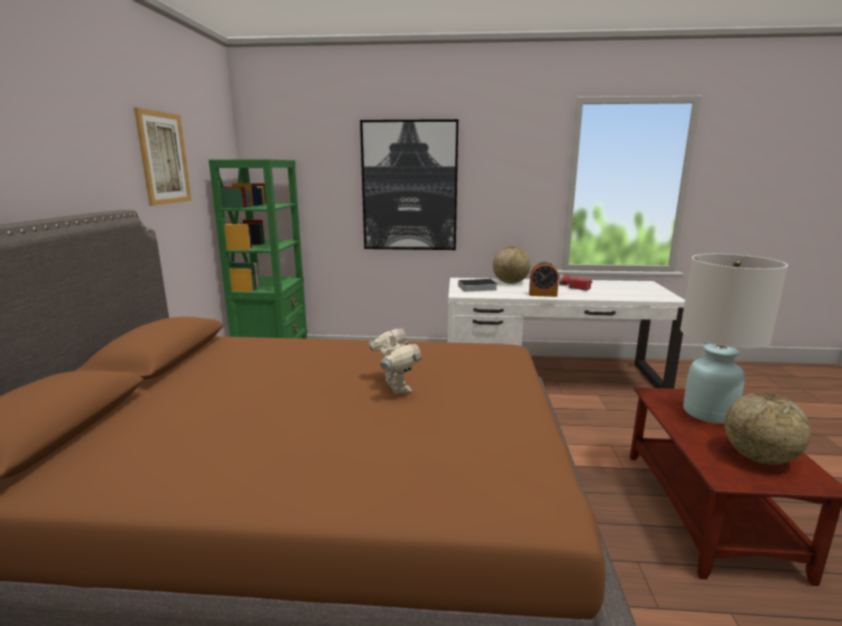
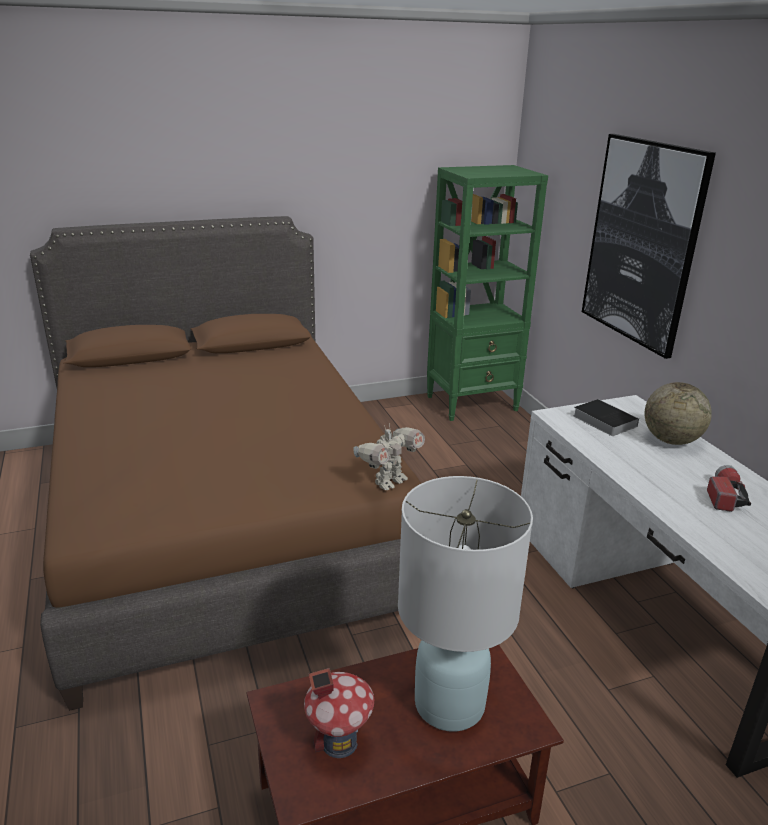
camera: 65 degrees right, 10 degrees up
picture [134,108,192,206] -> none
toy robot [369,329,422,394] -> toy robot moved to [353,423,425,490]
alarm clock [529,261,559,297] -> none
globe [725,392,811,464] -> toy house [304,668,374,758]

